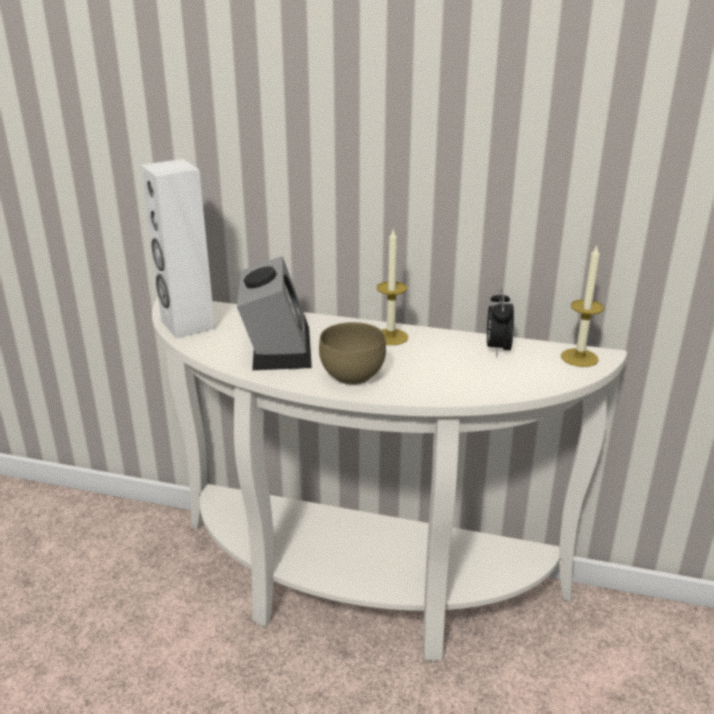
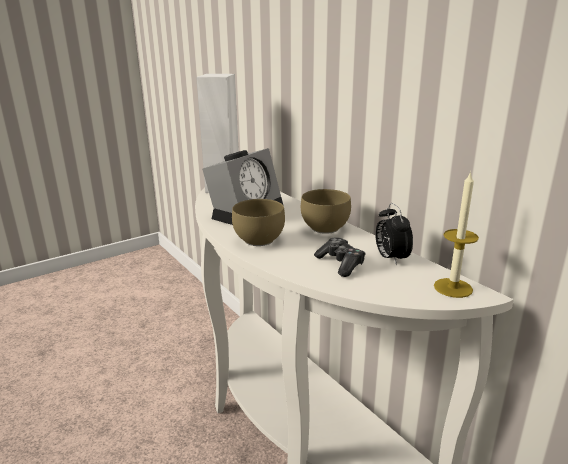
camera: 40 degrees right, 5 degrees down
candle [377,228,408,345] -> brown bowl [301,189,351,234]
alarm clock [487,289,514,357] -> alarm clock turned 60 degrees counterclockwise [375,203,413,266]
none -> game controller [314,237,365,277]

